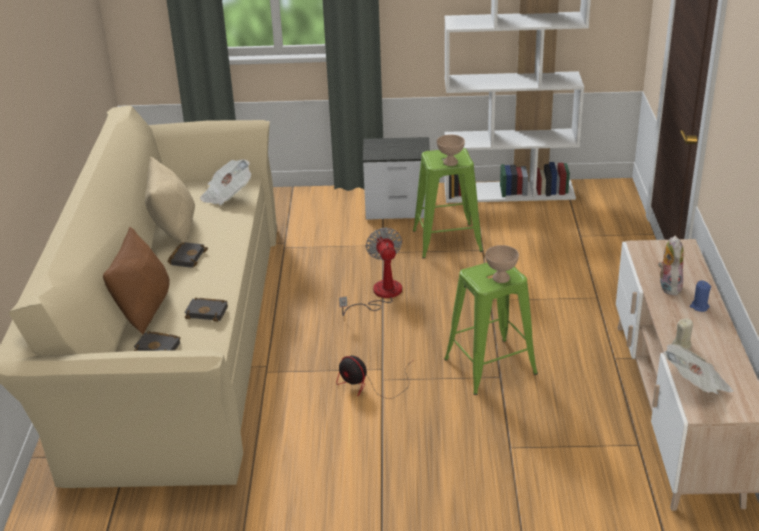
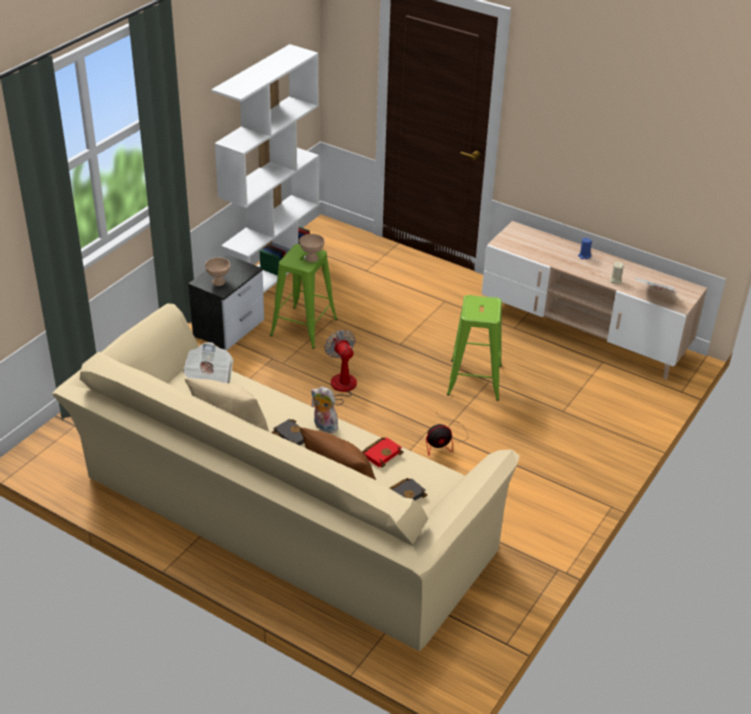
camera: 60 degrees left, 5 degrees up
black book [184,297,228,322] -> red book [362,437,404,468]
fan [339,227,402,316] -> fan turned 45 degrees clockwise [312,330,357,407]
beige bowl [485,245,519,283] -> beige bowl moved to [205,258,230,286]
plush toy [658,236,684,295] -> plush toy moved to [311,386,338,433]

